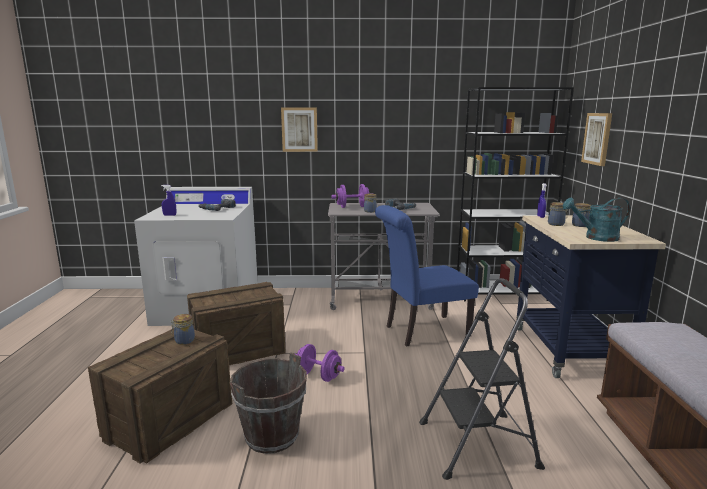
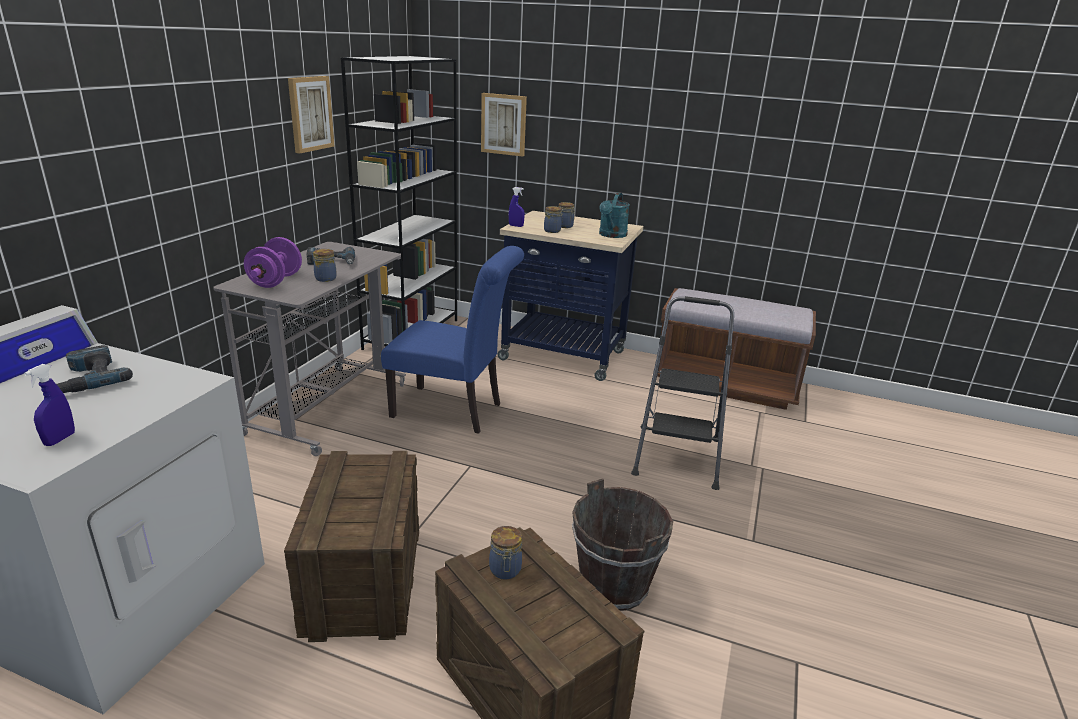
camera: 70 degrees left, 10 degrees up
picture [281,108,318,152] -> picture moved to [288,76,334,153]
purple dumbbell [296,344,345,382] -> none
blue chair [375,205,479,347] -> blue chair turned 75 degrees counterclockwise [381,246,524,434]

